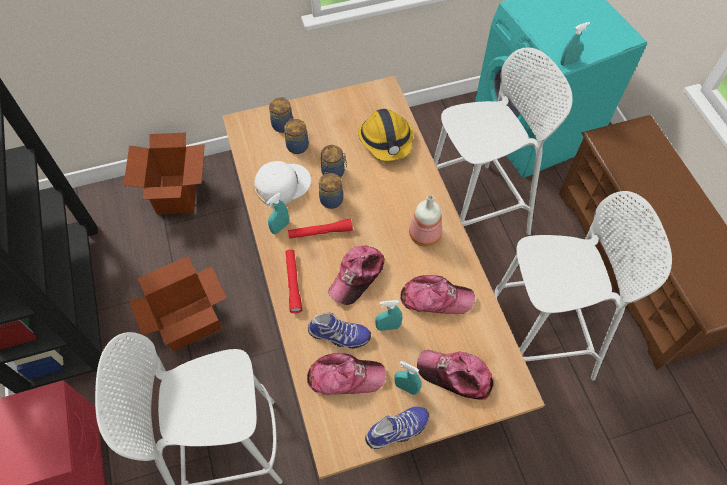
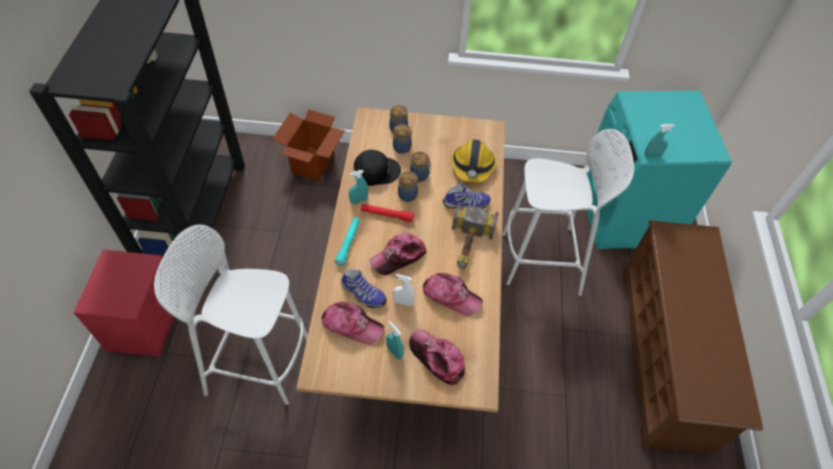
camera: 20 degrees right, 5 degrees down
cardboard box [128,256,227,351] -> none
white cap [254,161,311,206] -> black cap [354,150,401,186]
red flashlight [285,249,302,313] -> turquoise flashlight [334,218,360,266]
shoe [365,406,429,449] -> shoe moved to [443,183,490,209]
turquoise spray bottle [375,300,402,331] -> white spray bottle [393,274,415,306]
bottle [409,195,442,247] -> hammer [452,202,499,269]
white stool [494,191,672,381] -> none

